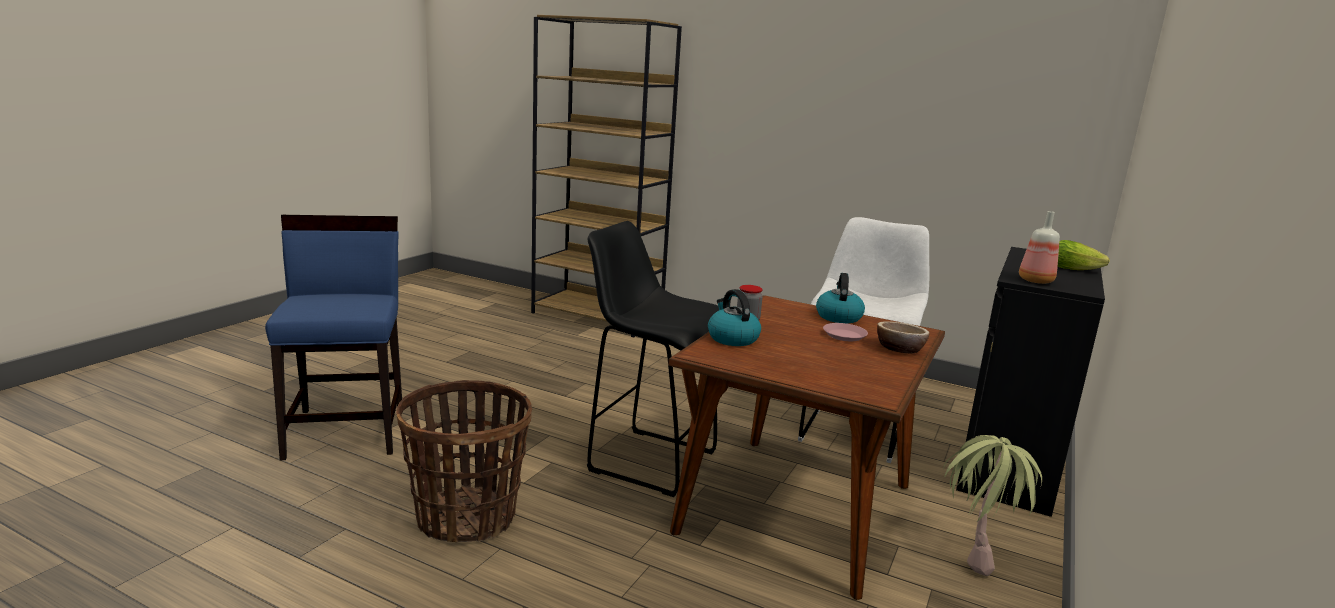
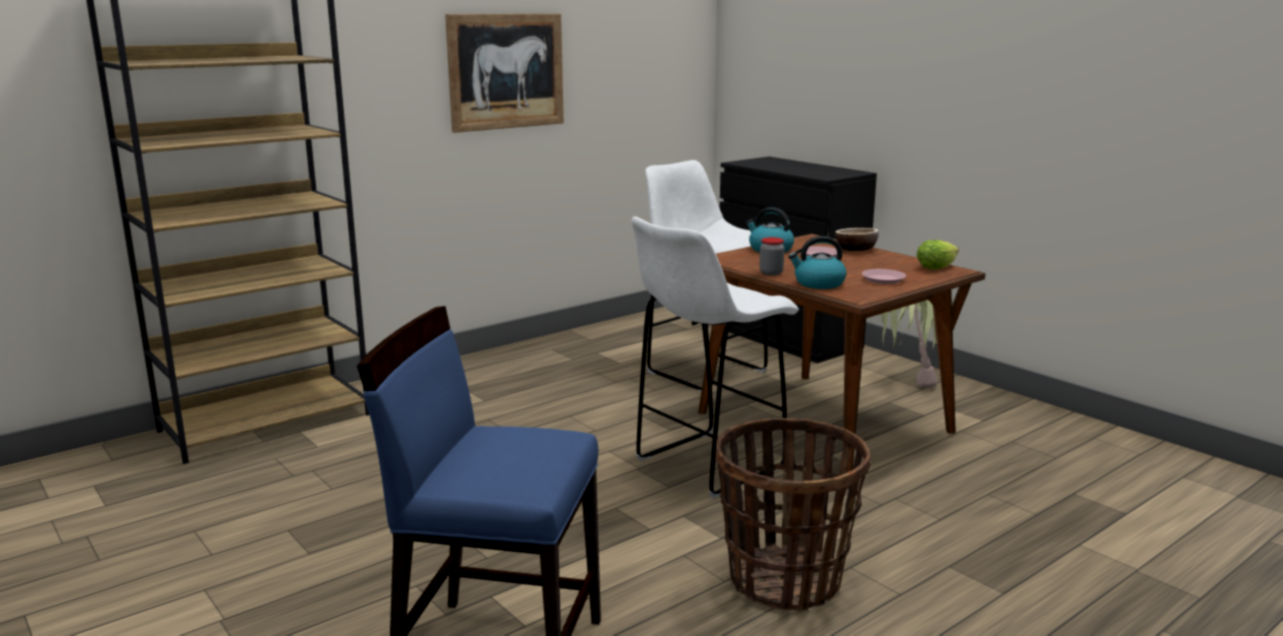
camera: 65 degrees left, 0 degrees up
black stool [587,221,719,497] -> white stool [632,217,799,498]
bottle [1019,211,1060,284] -> none
lettuce [1058,240,1110,270] -> lettuce moved to [917,240,959,270]
none -> picture [445,14,564,133]
none -> pink plate [862,269,906,284]

